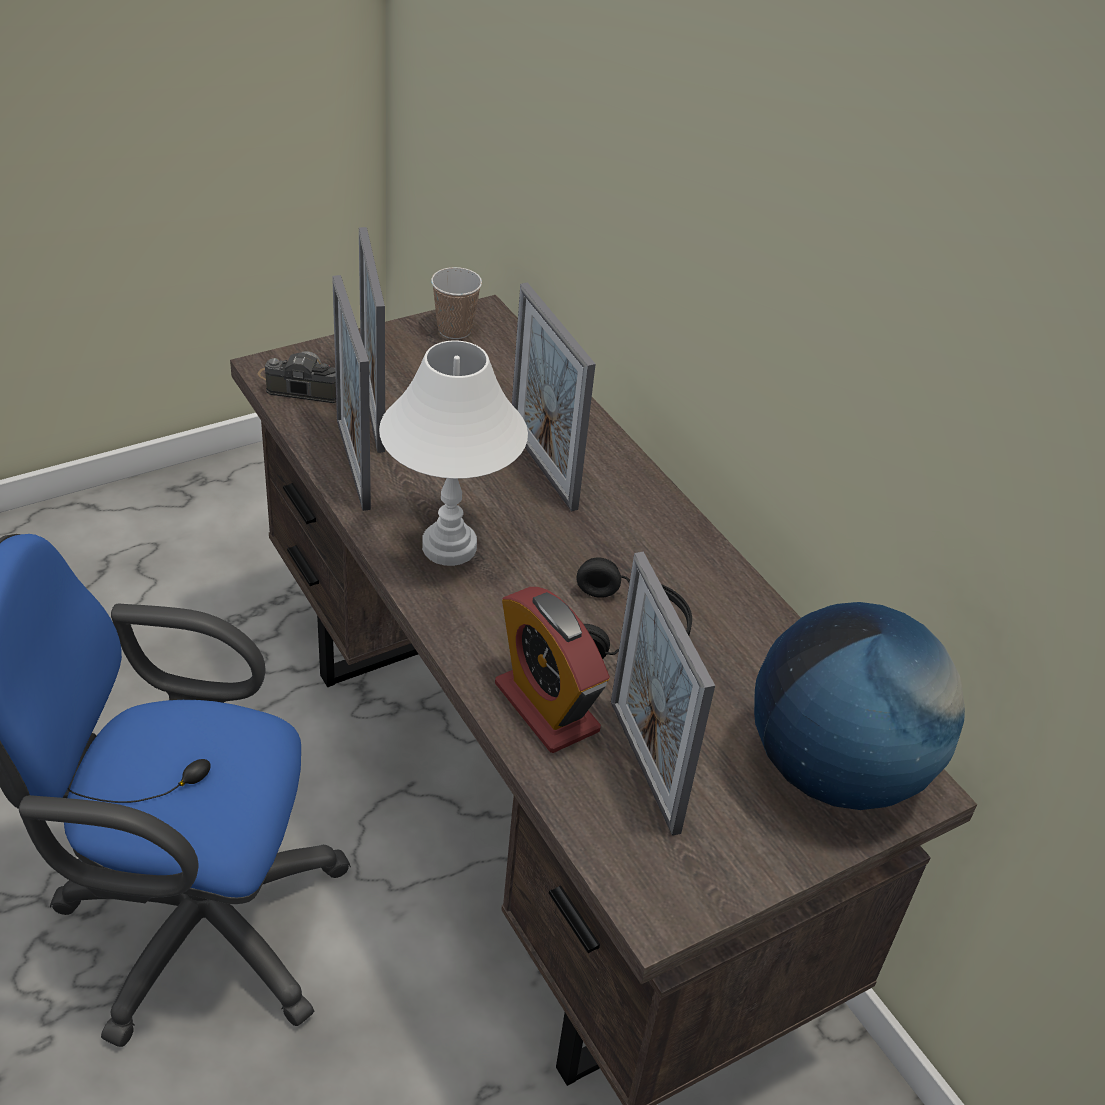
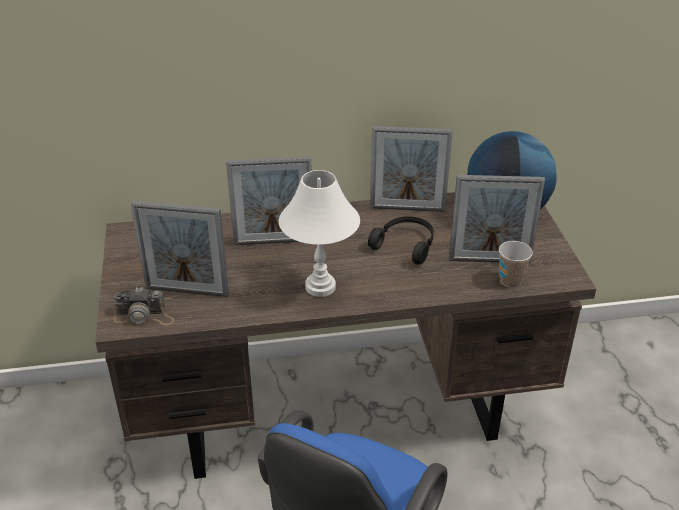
camera: 65 degrees left, 5 degrees down
camera [258,351,336,403] -> camera turned 120 degrees counterclockwise [113,287,174,325]
picture frame [332,275,371,511] -> picture frame moved to [370,126,453,212]
cup [431,267,482,339] -> cup moved to [499,241,533,288]
alarm clock [495,587,610,753] -> none

